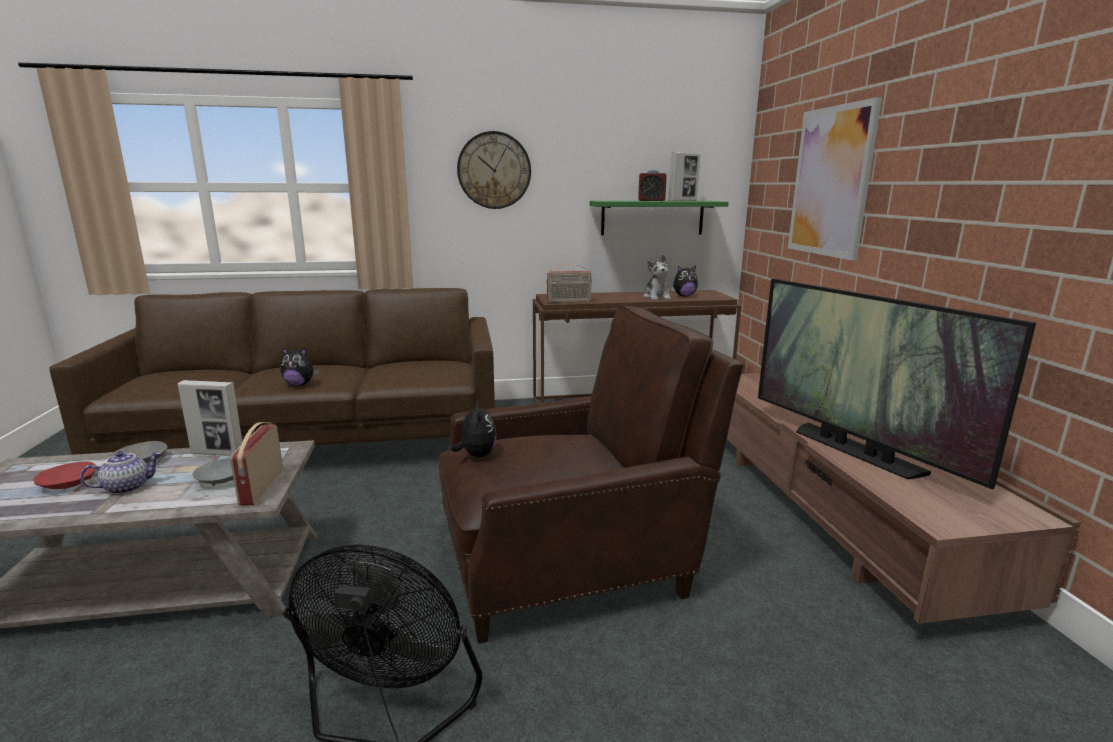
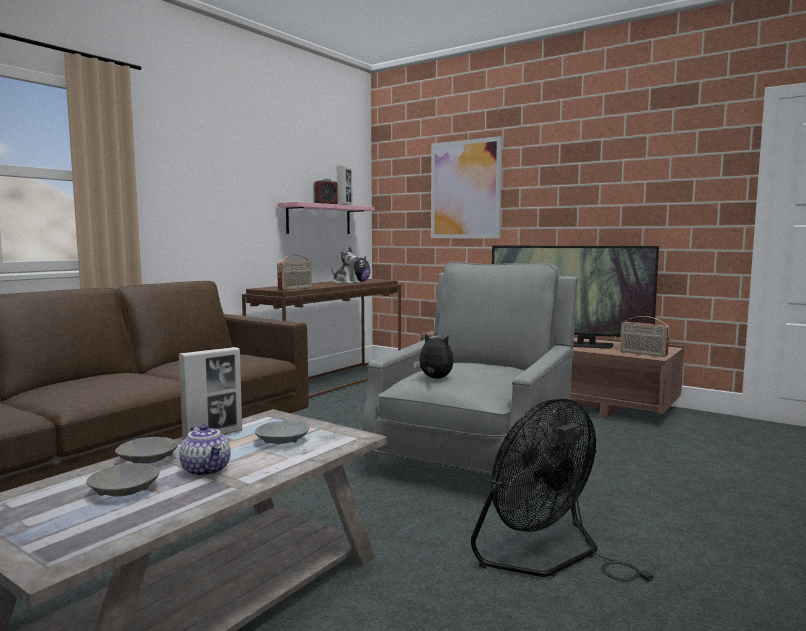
camera: 45 degrees left, 10 degrees down
red bowl [33,461,96,490] -> grey bowl [86,463,160,497]
teapot [80,451,161,494] -> teapot turned 135 degrees clockwise [179,424,231,477]
radio [230,422,283,506] -> radio moved to [620,316,669,357]
plush toy [281,347,319,386] -> none
brown armchair [439,306,744,644] -> grey armchair [362,262,579,506]
wall clock [457,131,531,209] -> none
green shelf [590,201,729,235] -> pink shelf [277,202,374,234]

